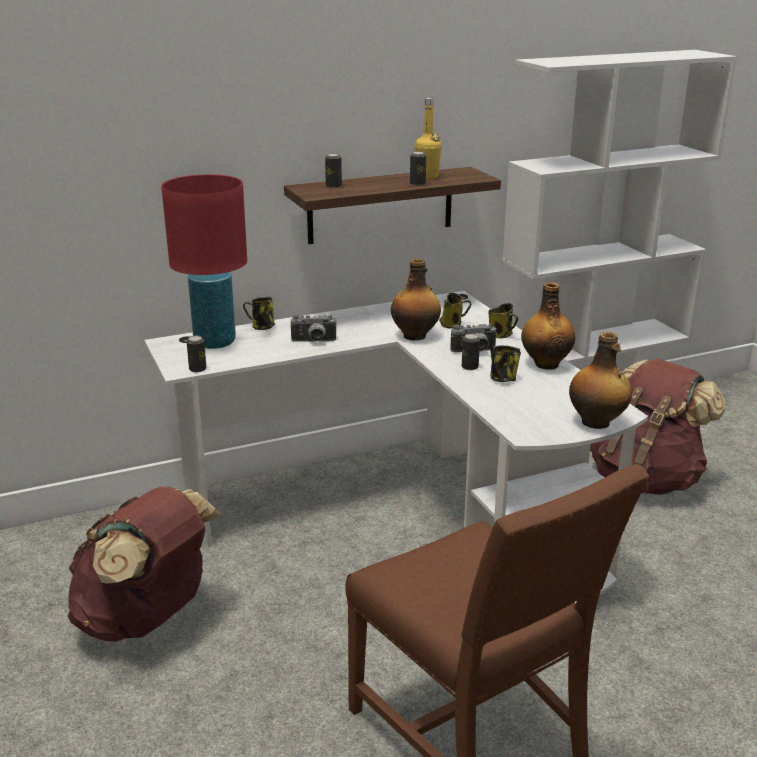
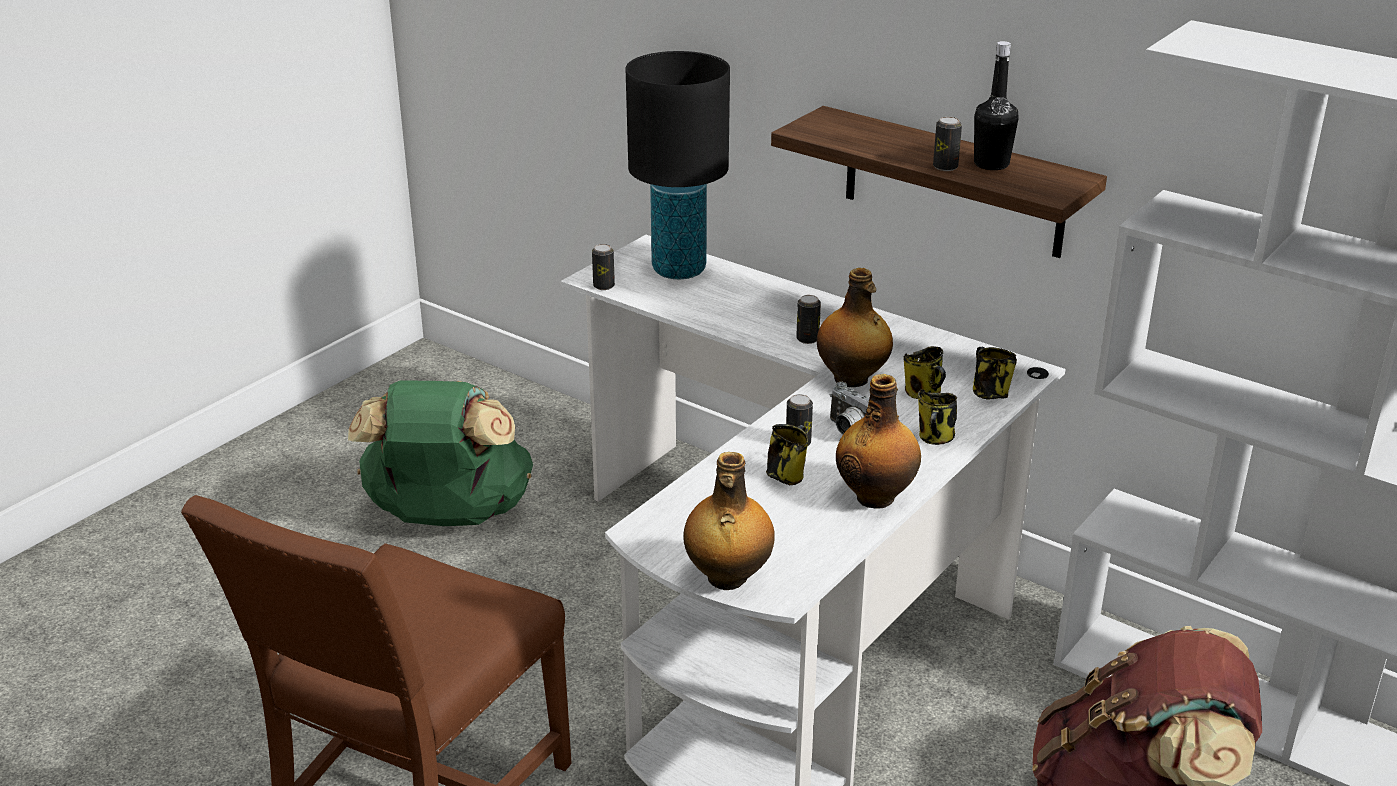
camera: 60 degrees right, 5 degrees up
brown backpack [68,486,222,642] -> green backpack [348,380,533,526]
red table lamp [161,174,247,349] -> black table lamp [625,51,730,279]
mug [243,297,275,330] -> mug moved to [973,347,1017,400]
camera [290,315,337,342] -> none
can [325,153,342,188] -> can moved to [796,295,821,344]
yellow bottle [415,98,442,180] -> black bottle [974,41,1019,170]

